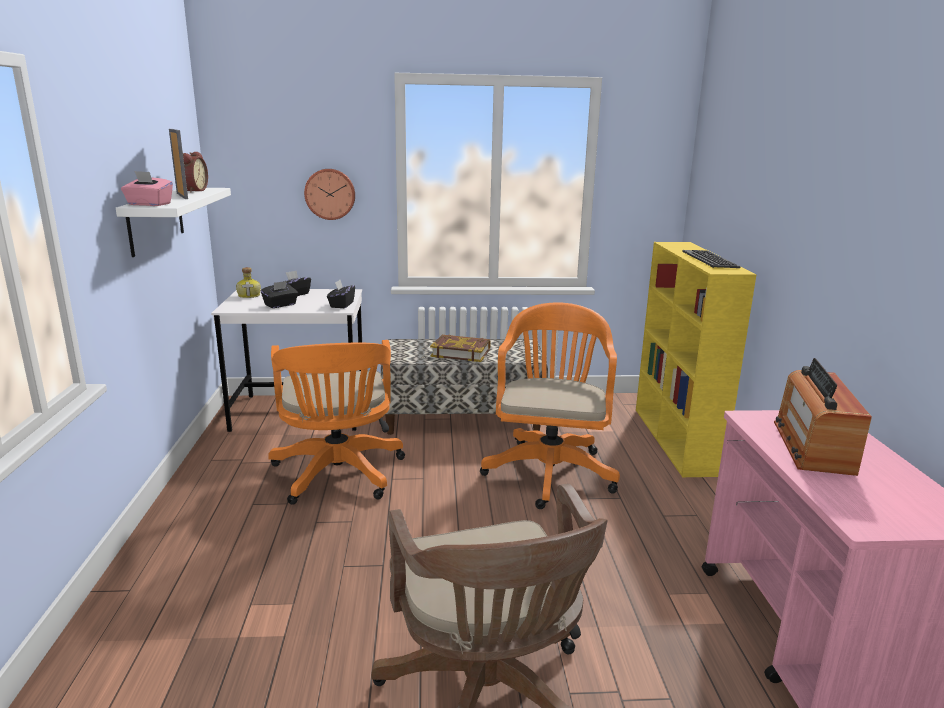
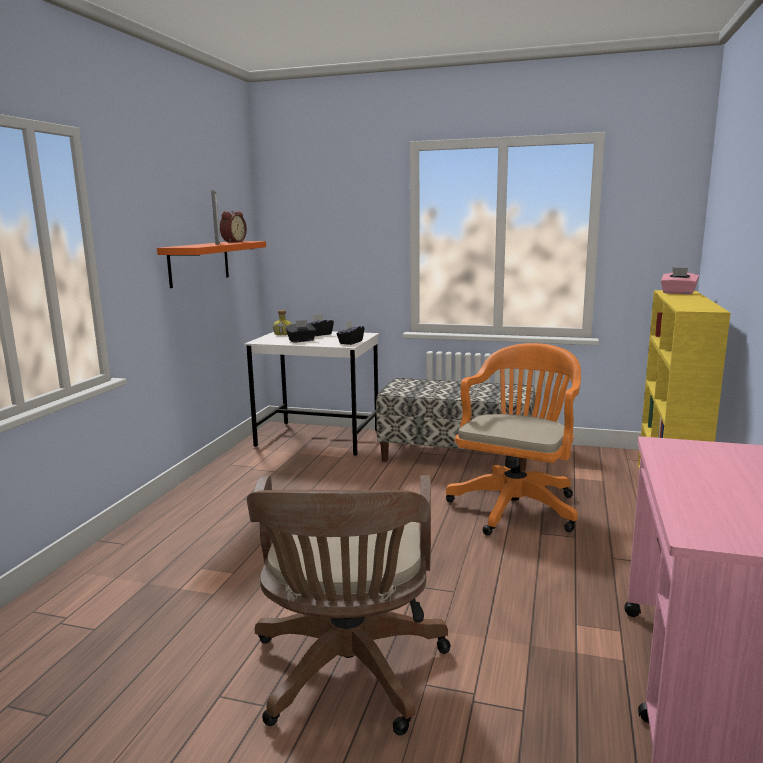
camera: 20 degrees right, 5 degrees down
white shelf [116,188,231,257] -> orange shelf [157,241,266,288]
pink tissue box [121,171,173,206] -> pink tissue box moved to [661,267,699,294]
orange office chair [268,340,405,505] -> none
wall clock [304,169,355,220] -> none
book [430,335,491,362] -> none
keyboard [682,250,741,268] -> none
radio [774,358,872,476] -> none

